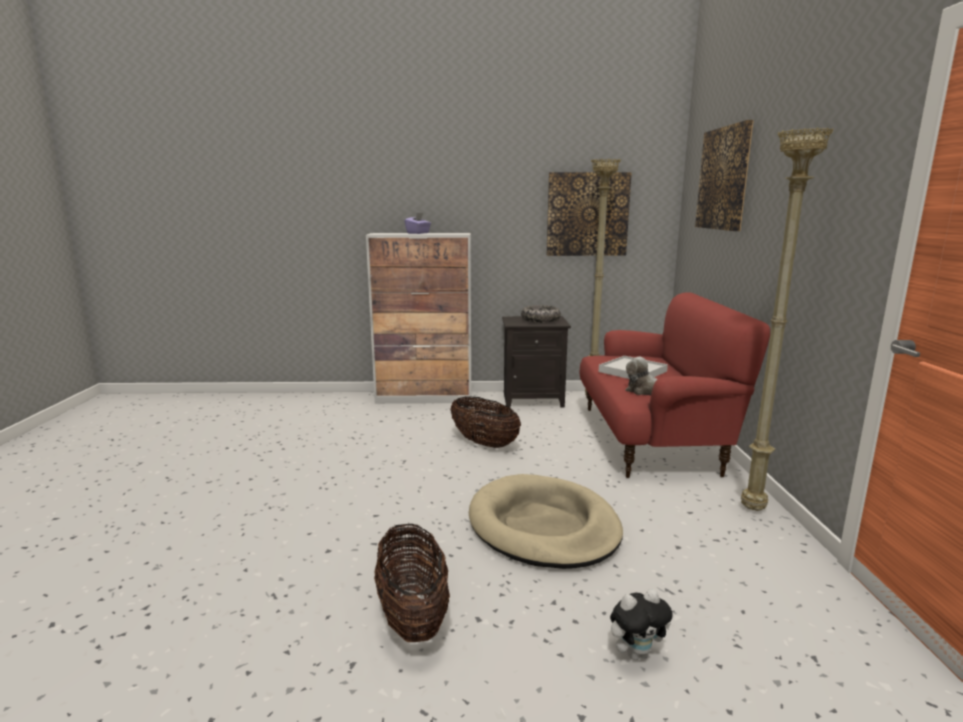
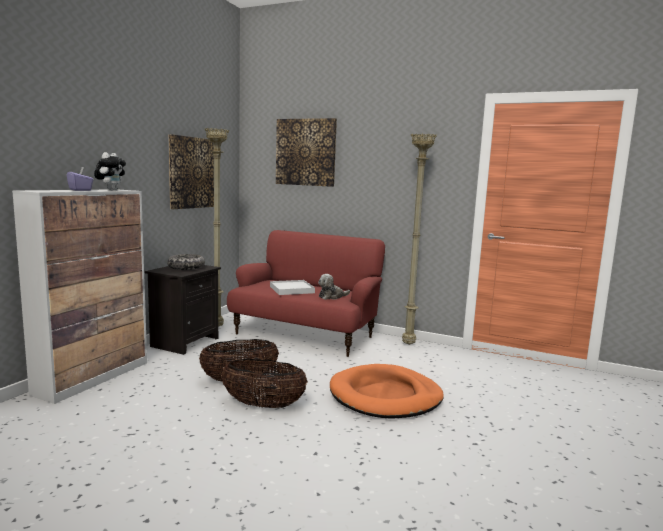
camera: 65 degrees left, 5 degrees down
basket [374,524,450,642] -> basket moved to [221,359,308,408]
beige dog bed [469,474,623,569] -> orange dog bed [330,364,444,419]
plush toy [610,589,673,660] -> plush toy moved to [94,152,126,190]

